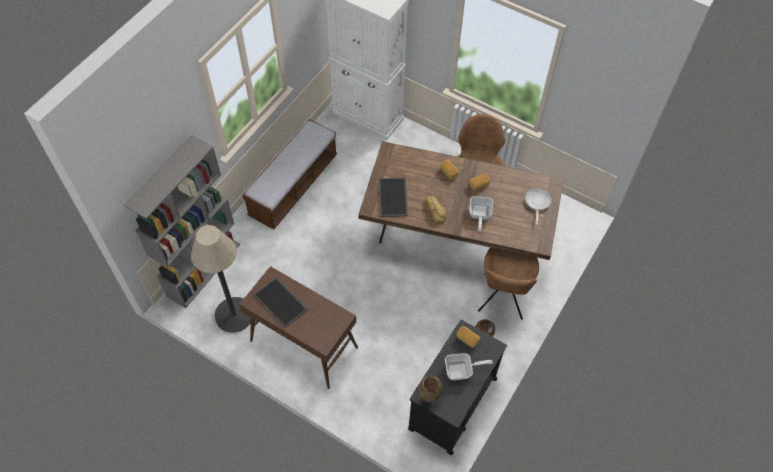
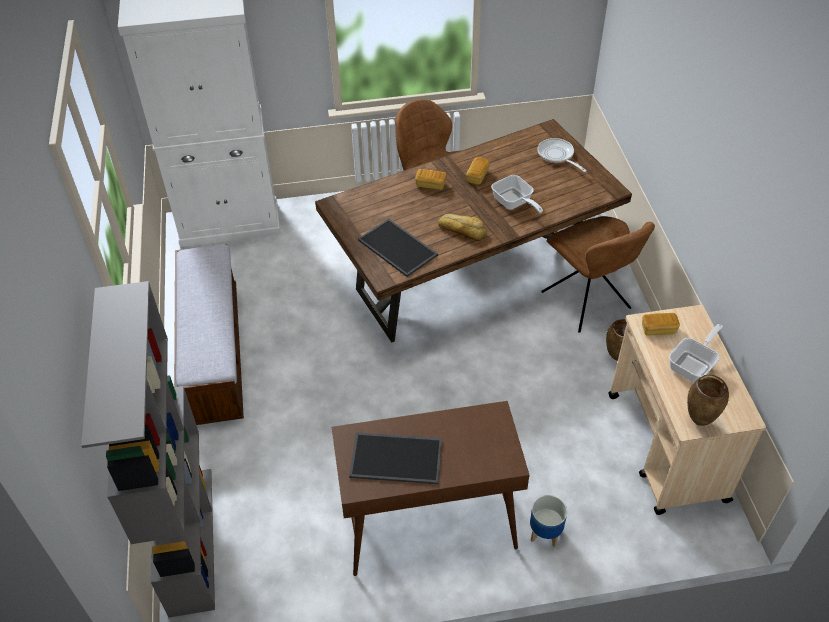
camera: 40 degrees left, 10 degrees down
floor lamp [191,225,251,333] -> none
black cart [408,320,507,455] -> beige cart [608,305,766,515]
none -> planter [530,495,567,547]

